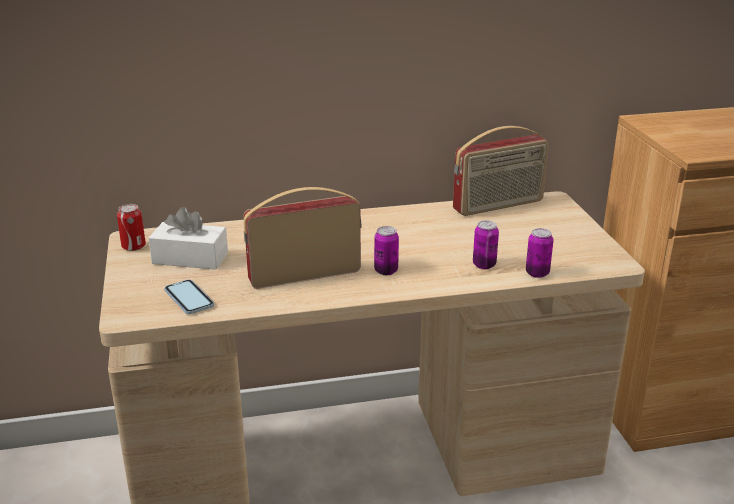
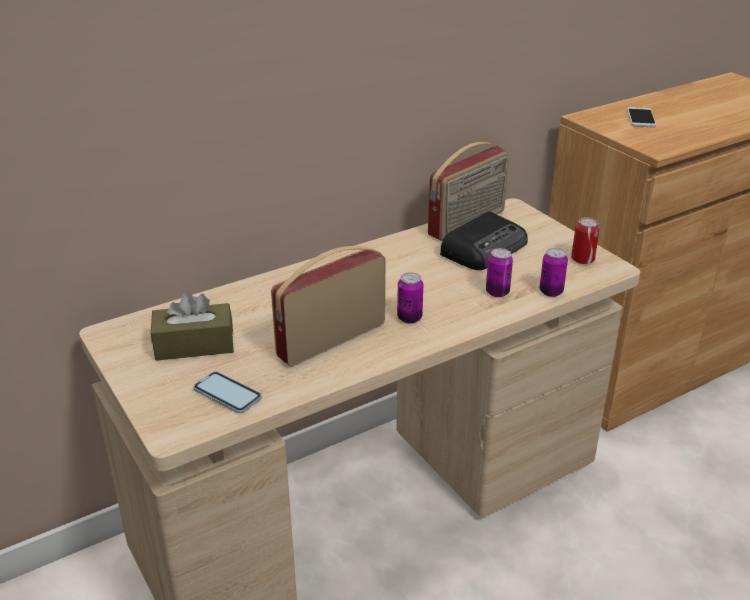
camera: 20 degrees left, 5 degrees up
can [117,204,146,251] -> can moved to [571,217,600,264]
white tissue box [148,207,228,270] -> brown tissue box [151,291,234,361]
none -> radio [440,211,528,270]
none -> phone [627,107,656,127]

